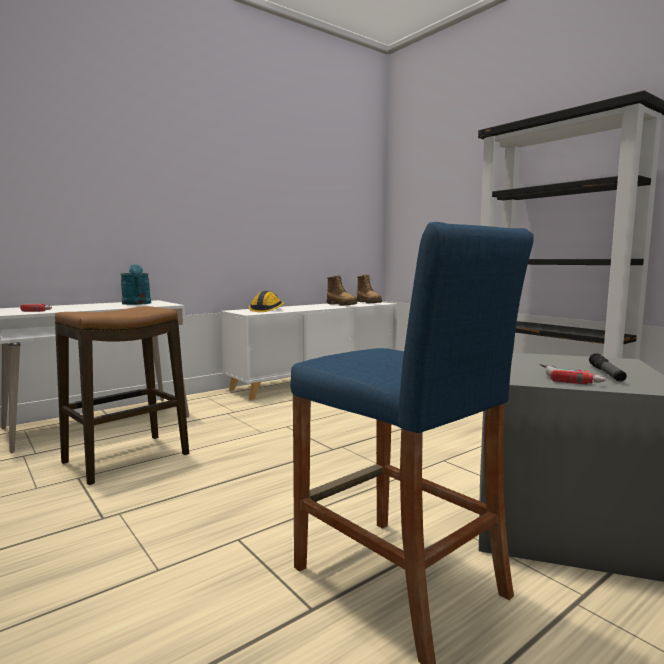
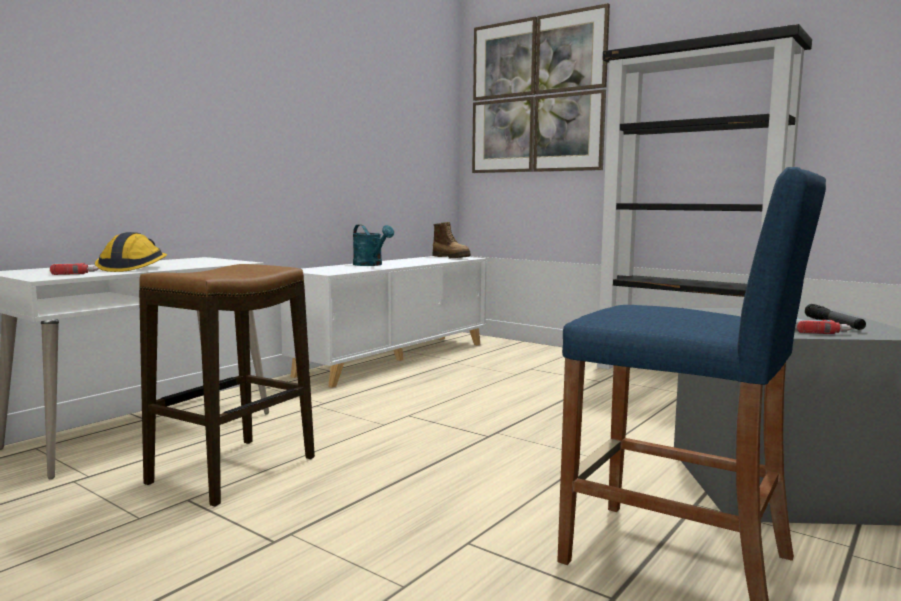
camera: 15 degrees left, 0 degrees up
turquoise watering can [120,265,151,305] -> turquoise watering can moved to [353,224,394,266]
hard hat [249,291,284,312] -> hard hat moved to [95,232,167,272]
boot [326,276,357,306] -> none
none -> picture [472,3,610,173]

